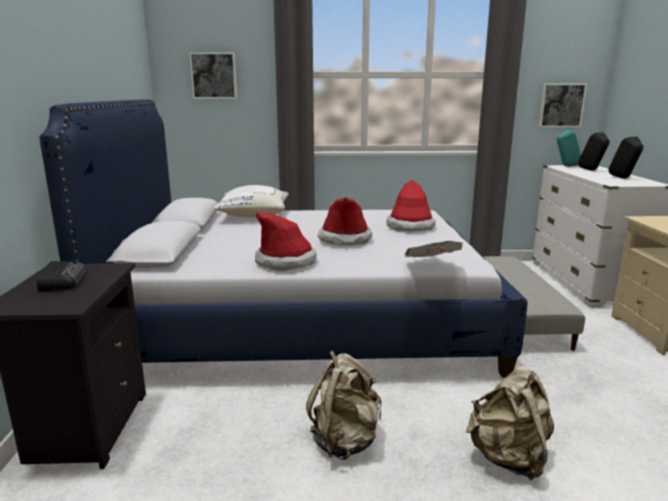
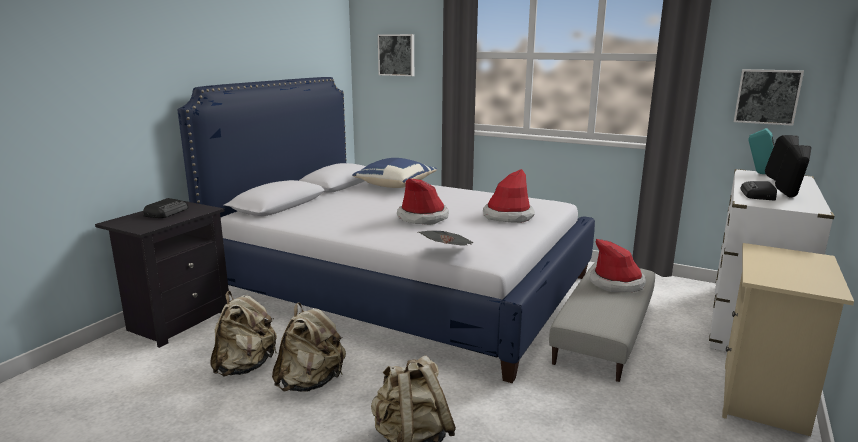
camera: 30 degrees right, 0 degrees up
white pillow [214,185,289,218] -> blue pillow [352,158,437,188]
hat [255,212,317,271] -> hat moved to [589,239,646,292]
none -> beige backpack [210,291,277,376]
none -> radio [740,181,777,201]

